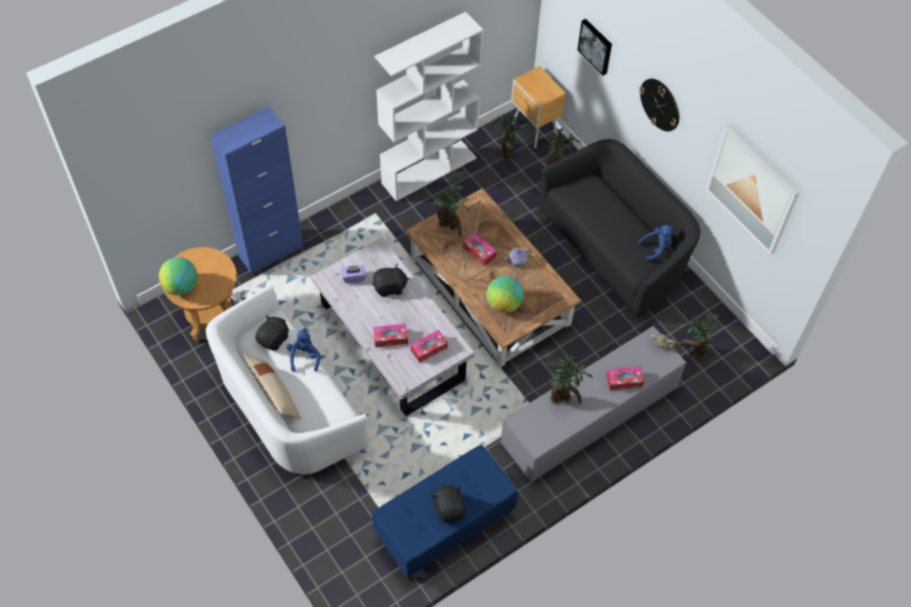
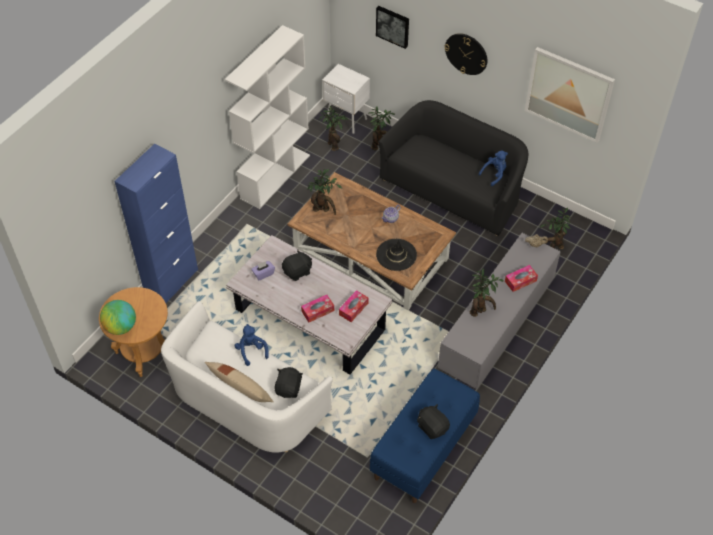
camera: 20 degrees left, 5 degrees down
black plush toy [255,315,289,351] -> black plush toy moved to [275,367,303,398]
tissue box [463,233,497,266] -> none
globe [486,276,524,313] -> black hat [376,239,417,271]
brown nightstand [511,66,566,148] -> white nightstand [322,64,370,134]

